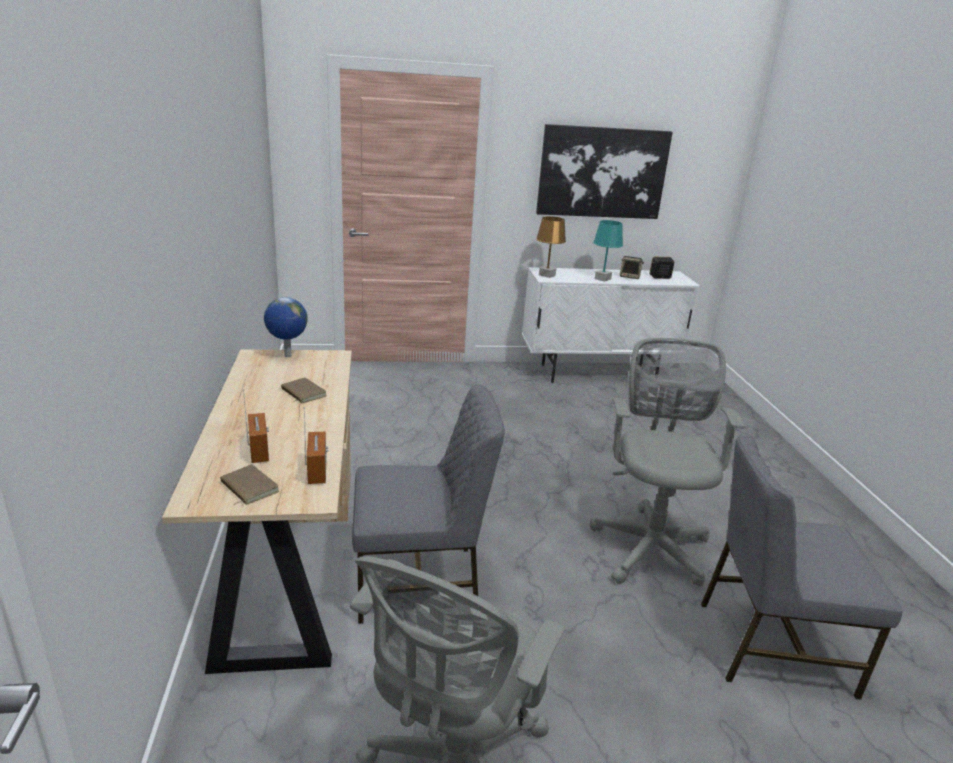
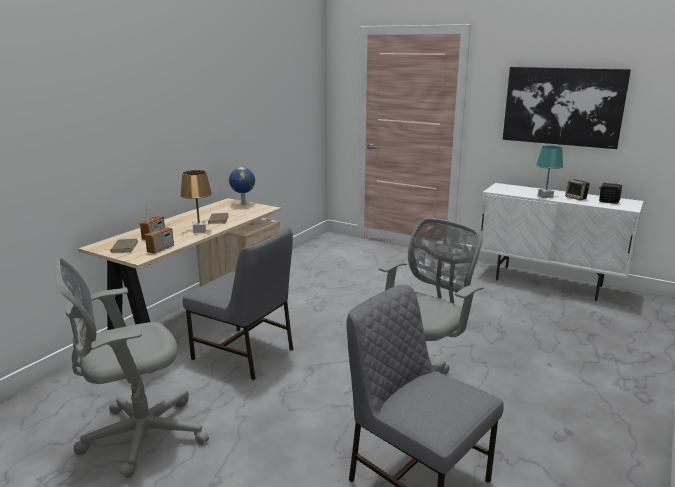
camera: 40 degrees right, 5 degrees down
brown table lamp [536,216,566,278] -> brown table lamp moved to [180,170,212,233]

